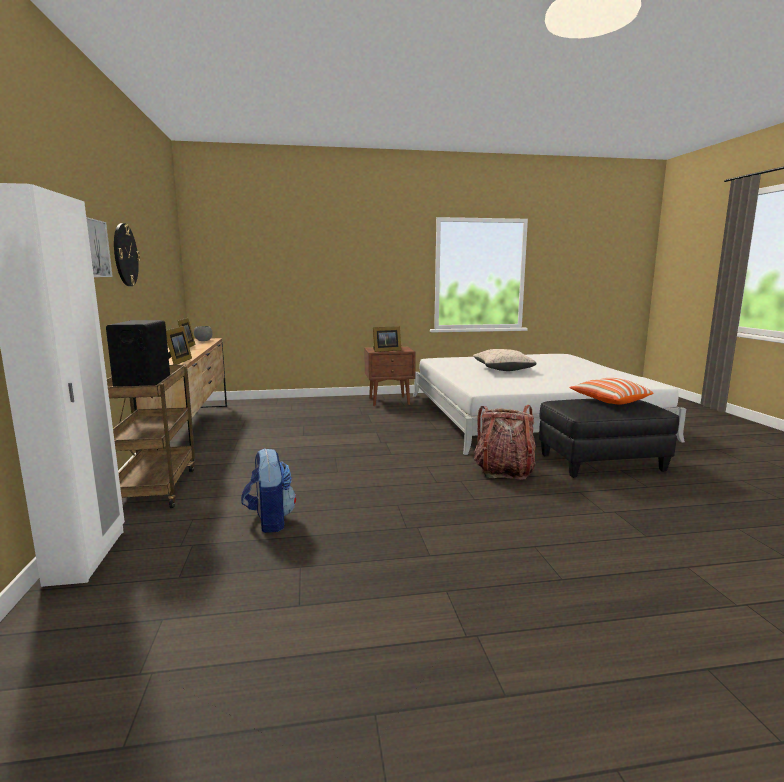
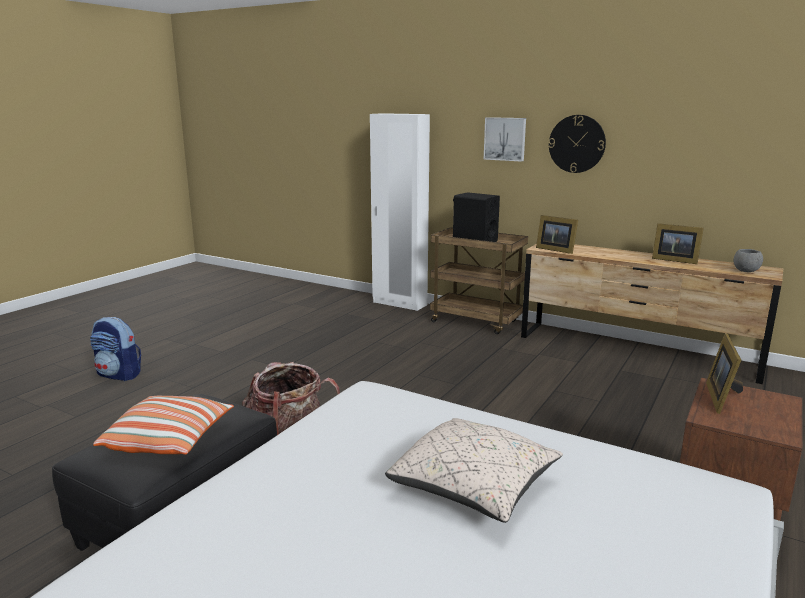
camera: 130 degrees right, 5 degrees up
backpack [241,448,296,533] -> backpack moved to [90,317,141,381]

